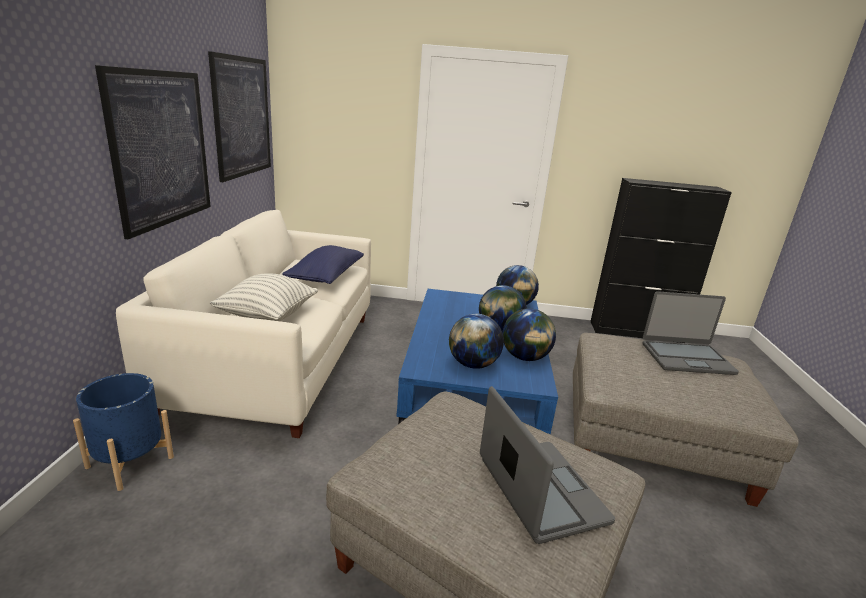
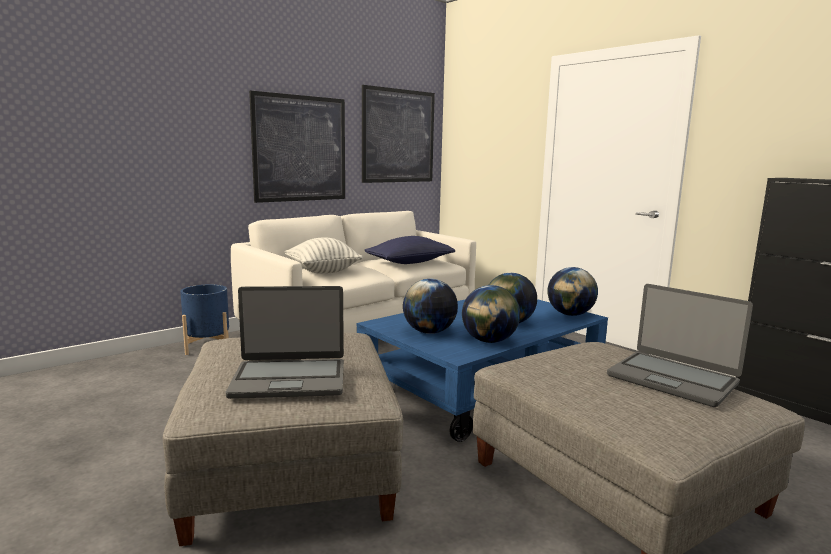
camera: 45 degrees right, 10 degrees down
laptop [480,386,615,544] -> laptop turned 60 degrees clockwise [226,286,344,399]

